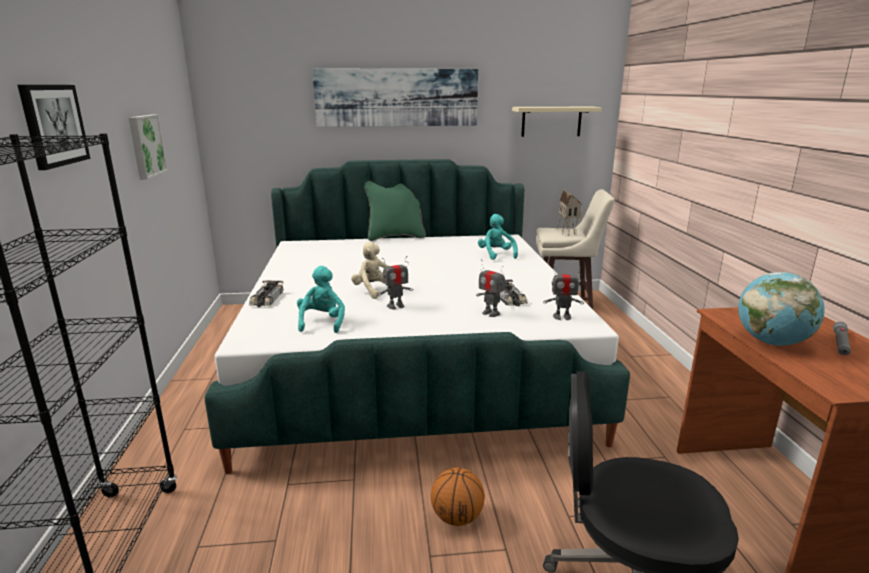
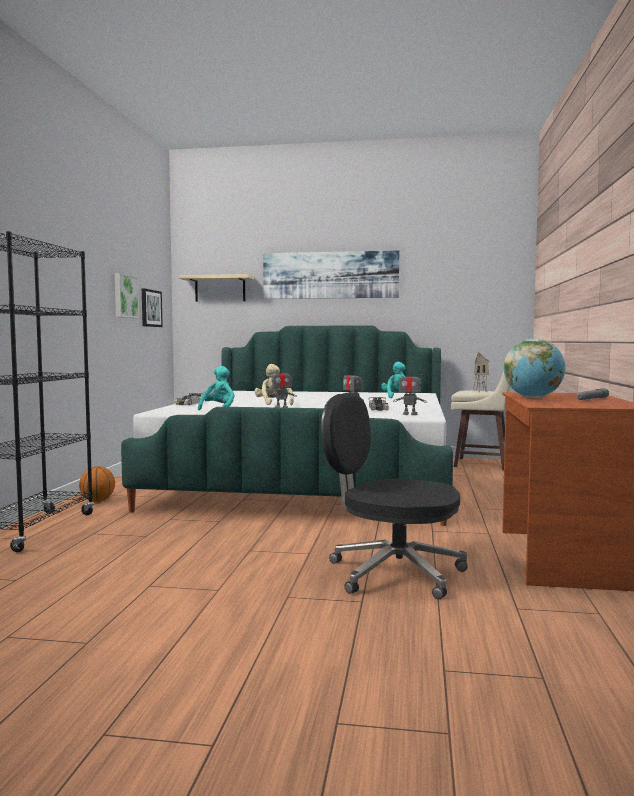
camera: 15 degrees right, 15 degrees down
picture [18,85,90,170] -> picture moved to [142,288,163,327]
green pillow [364,181,426,241] -> none
basketball [431,467,485,526] -> basketball moved to [79,466,115,502]
beige shelf [512,107,602,137] -> beige shelf moved to [179,274,254,302]

